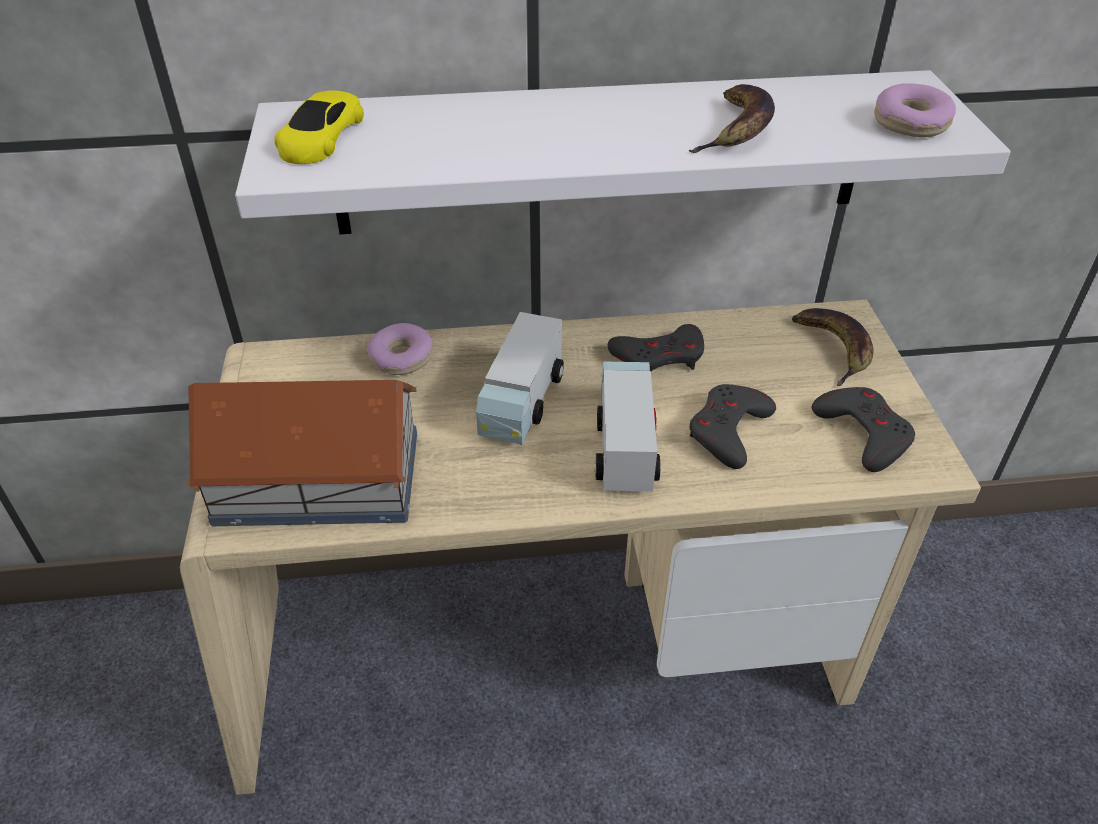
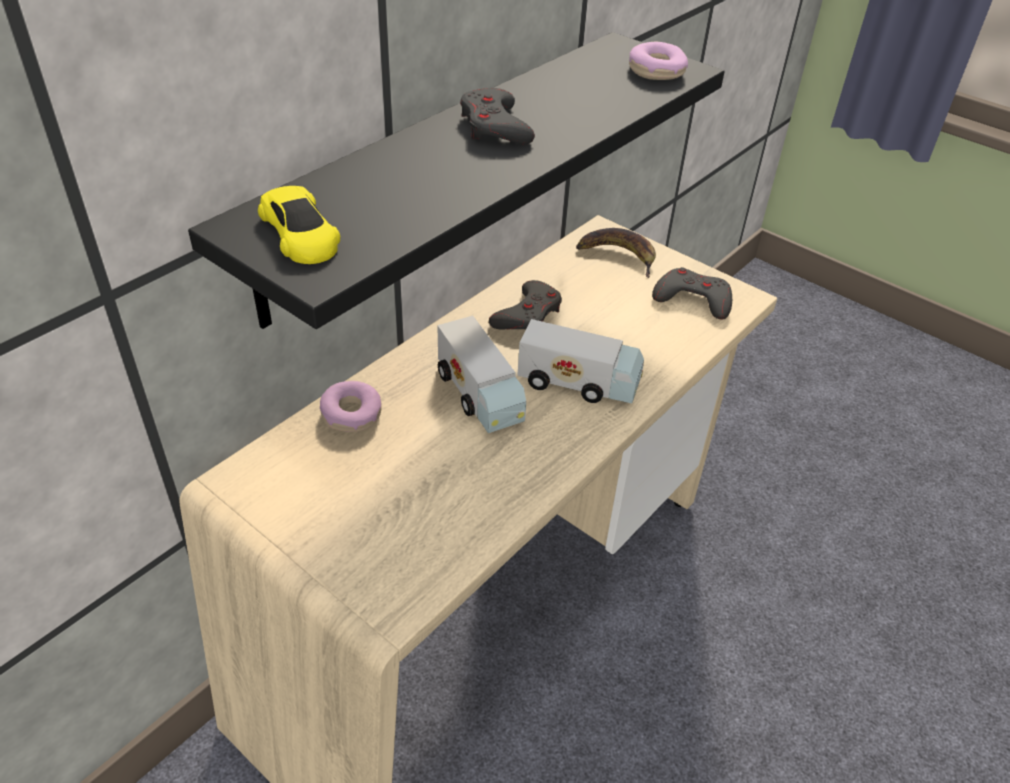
camera: 45 degrees left, 0 degrees up
toy house [186,380,417,526] -> none
white shelf [235,70,1011,234] -> black shelf [188,32,725,329]
toy truck [595,362,661,491] -> toy truck turned 150 degrees clockwise [517,319,644,403]
banana [688,84,775,153] -> none
grey game controller [690,384,776,469] -> grey game controller moved to [460,88,535,145]

